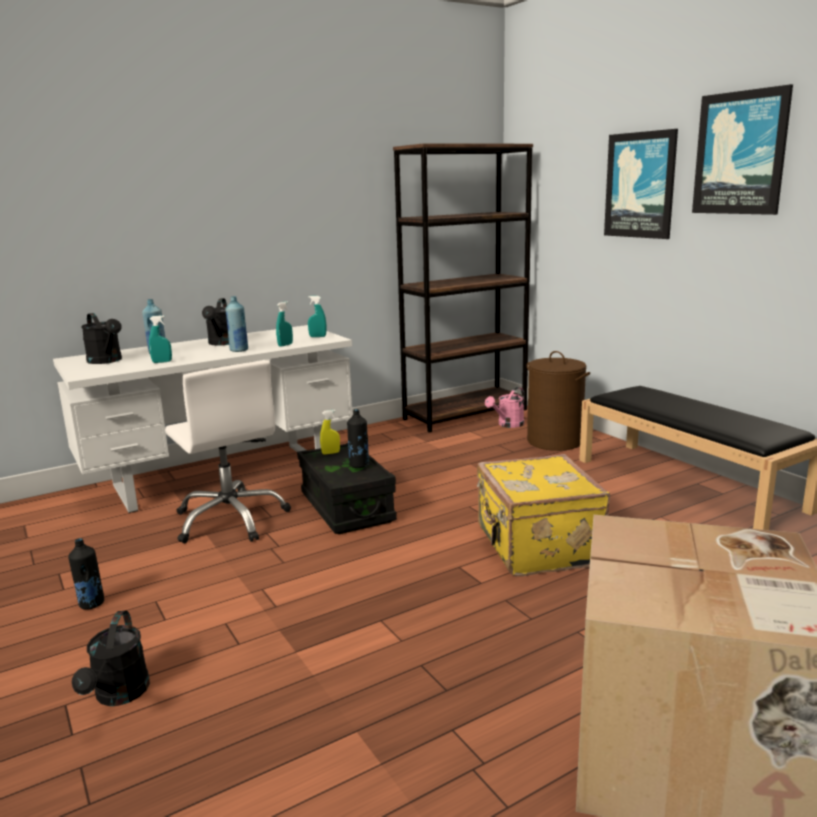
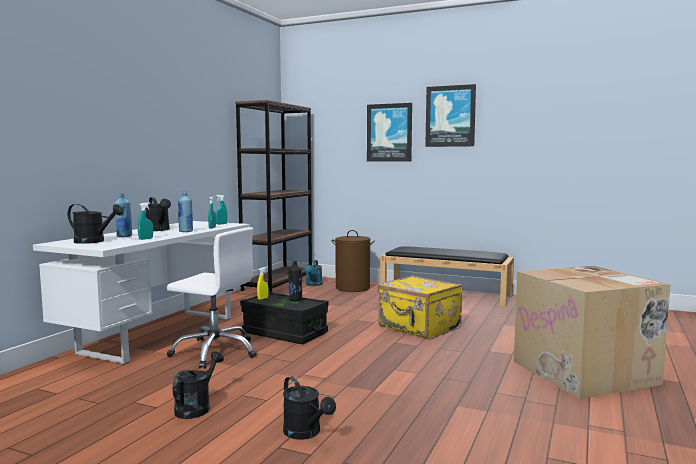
camera: 35 degrees left, 10 degrees down
black bottle [68,538,104,610] -> black watering can [172,351,224,419]
pink watering can [485,387,525,428] -> turquoise watering can [304,260,323,286]

